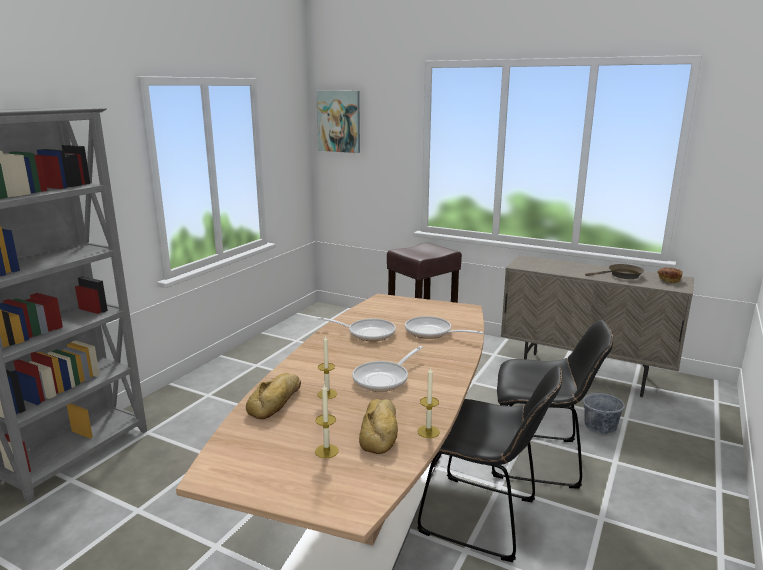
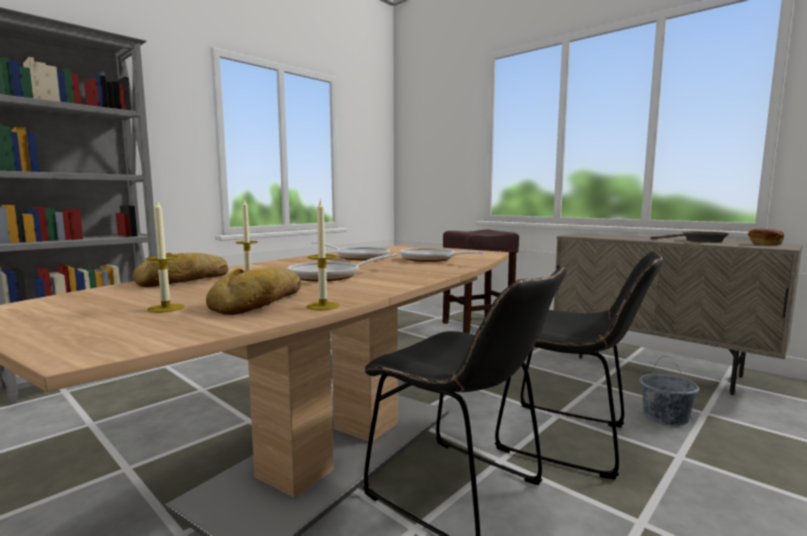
camera: 15 degrees right, 10 degrees down
picture [316,91,360,153] -> none

